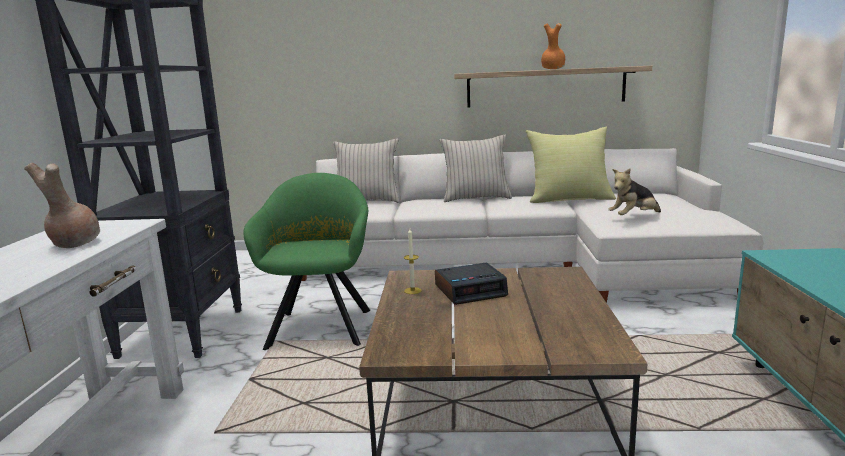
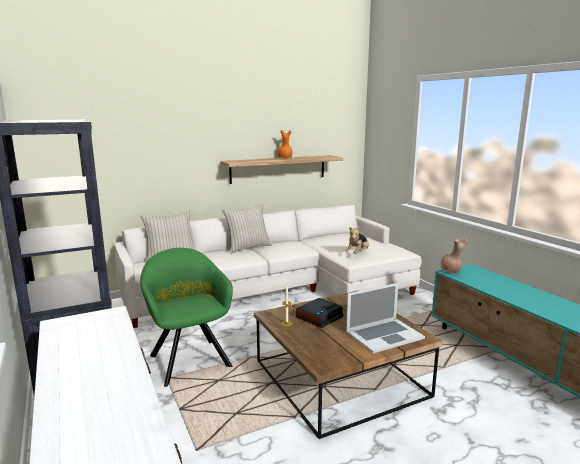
camera: 30 degrees left, 0 degrees up
brown vase [24,163,100,248] -> brown vase moved to [440,239,468,274]
yellow pillow [526,127,616,203] -> none
none -> laptop [346,283,425,353]

